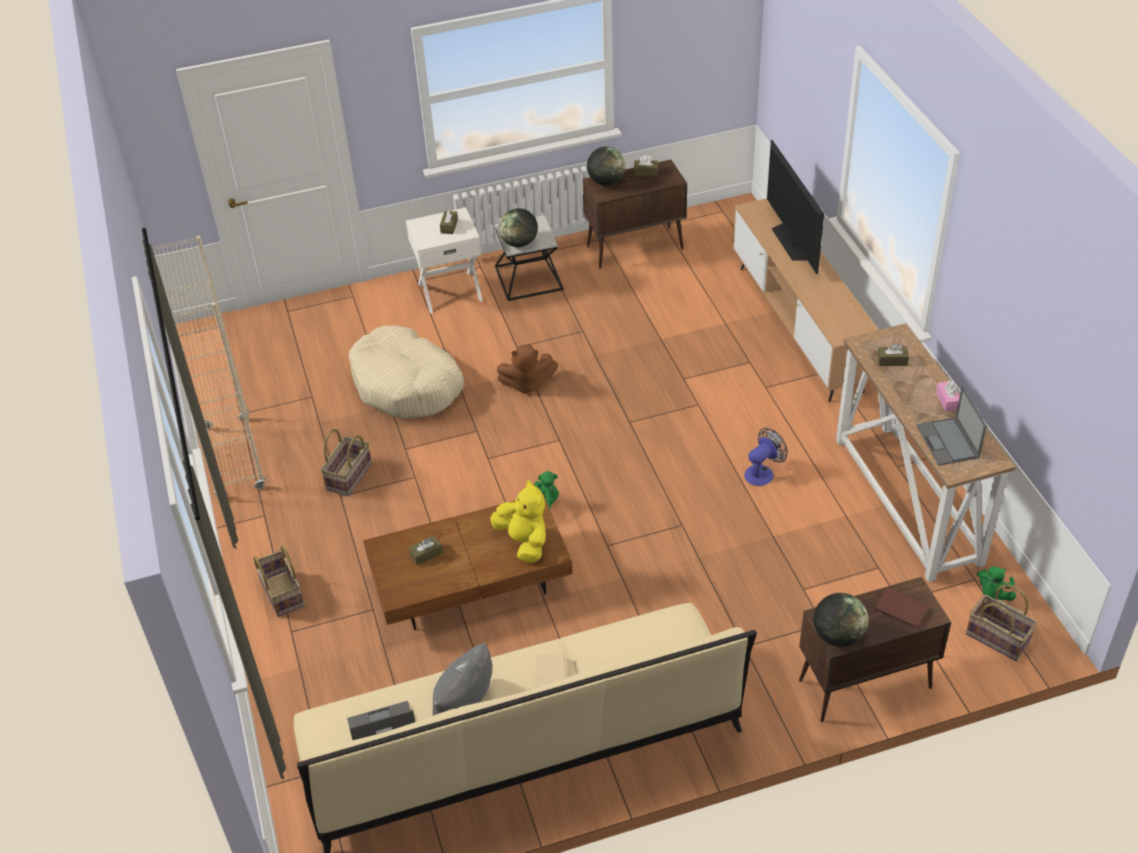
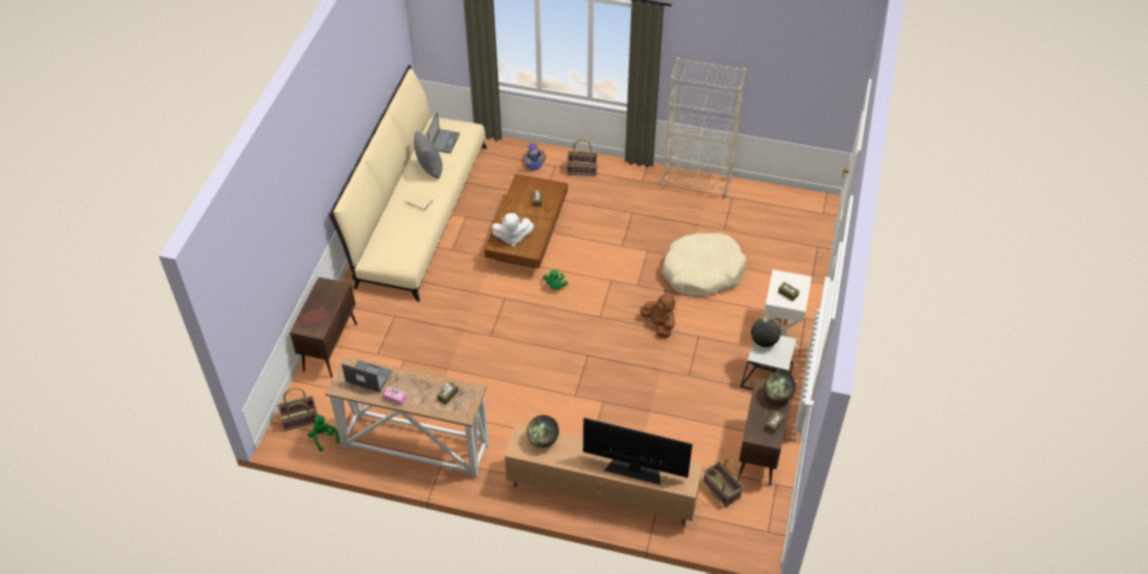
camera: 120 degrees right, 5 degrees up
basket [321,429,372,496] -> basket moved to [703,459,744,507]
yellow plush toy [490,480,546,563] -> white plush toy [492,213,534,247]
brown plush toy [497,344,558,396] -> brown plush toy turned 120 degrees clockwise [640,289,675,338]
fan [744,428,788,486] -> fan moved to [523,144,546,170]
globe [813,593,869,647] -> globe moved to [527,415,559,448]

